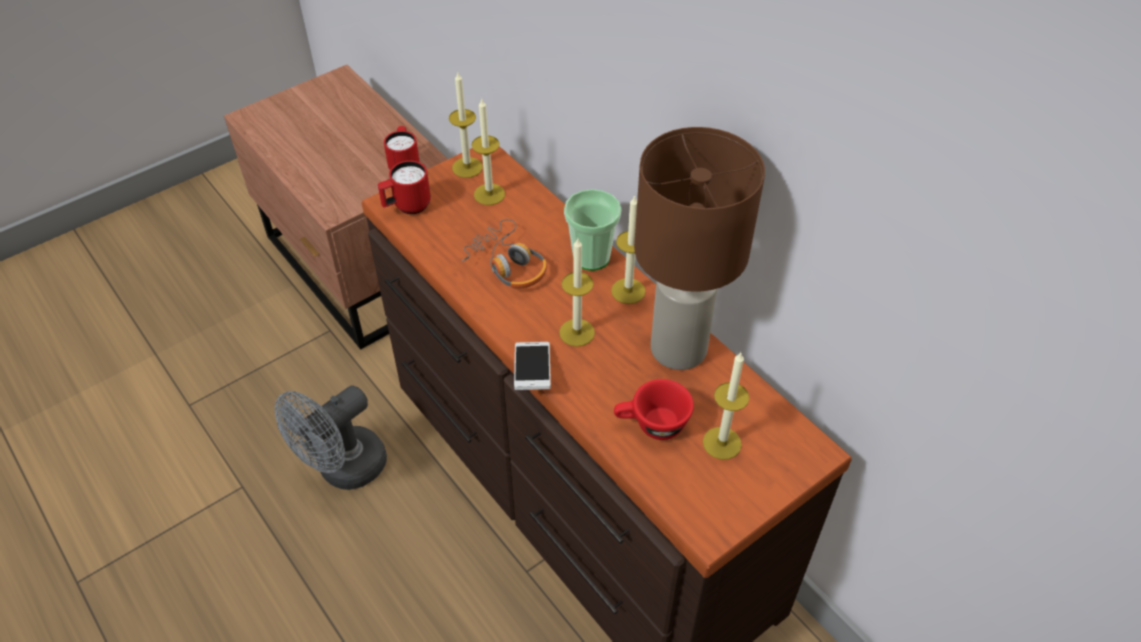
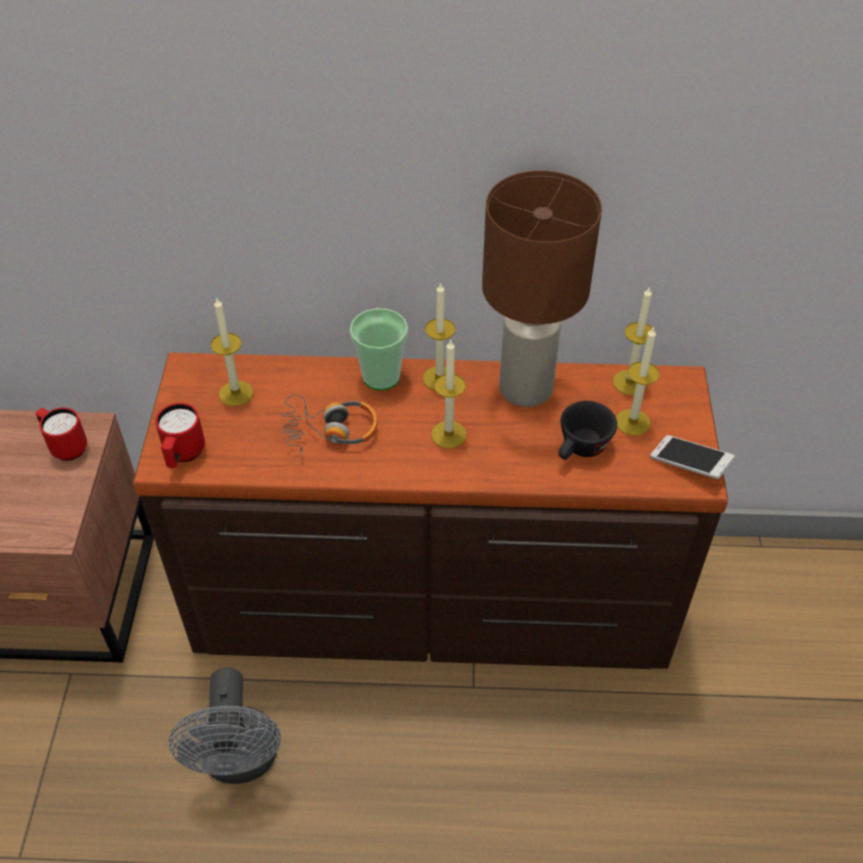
camera: 50 degrees left, 0 degrees up
candle [449,72,483,178] -> candle moved to [613,286,655,395]
phone [514,342,551,390] -> phone moved to [650,435,735,479]
red cup [614,379,694,440] -> black cup [558,401,617,460]

